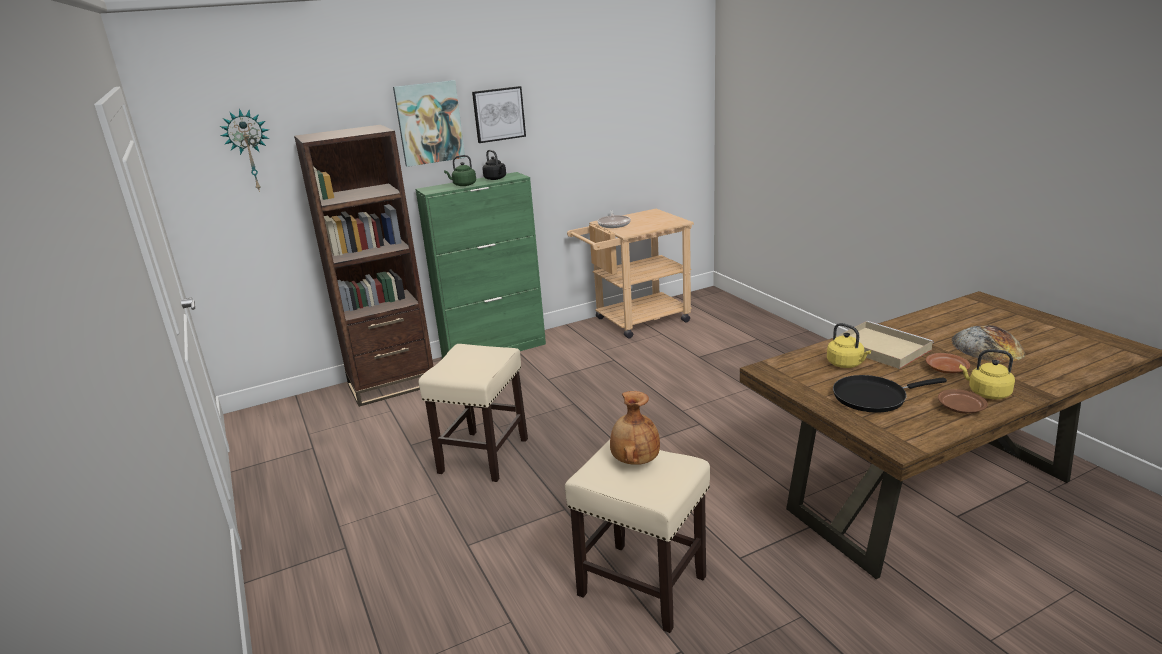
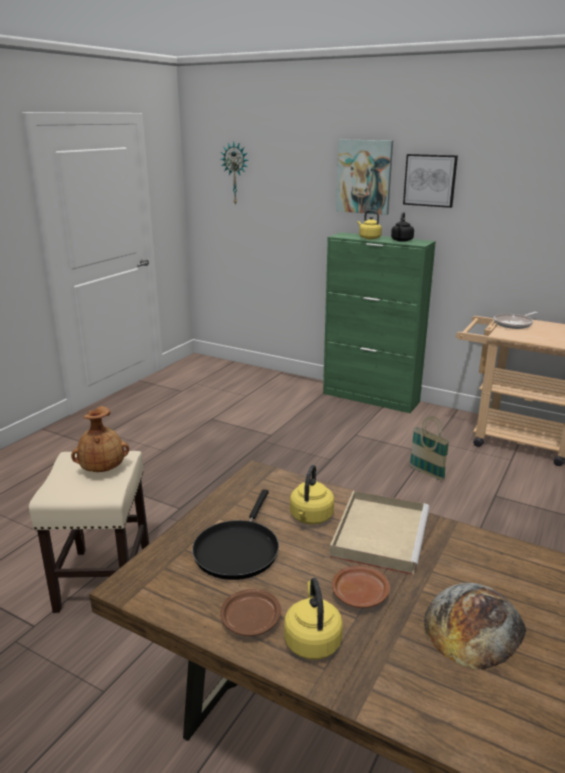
camera: 55 degrees right, 0 degrees up
brown bookcase [294,125,434,407] -> none
beige stool [418,344,528,482] -> none
green kettle [444,155,476,186] -> yellow kettle [357,210,382,239]
black frying pan [833,375,947,413] -> black frying pan turned 120 degrees counterclockwise [192,489,279,580]
none -> basket [409,416,450,480]

